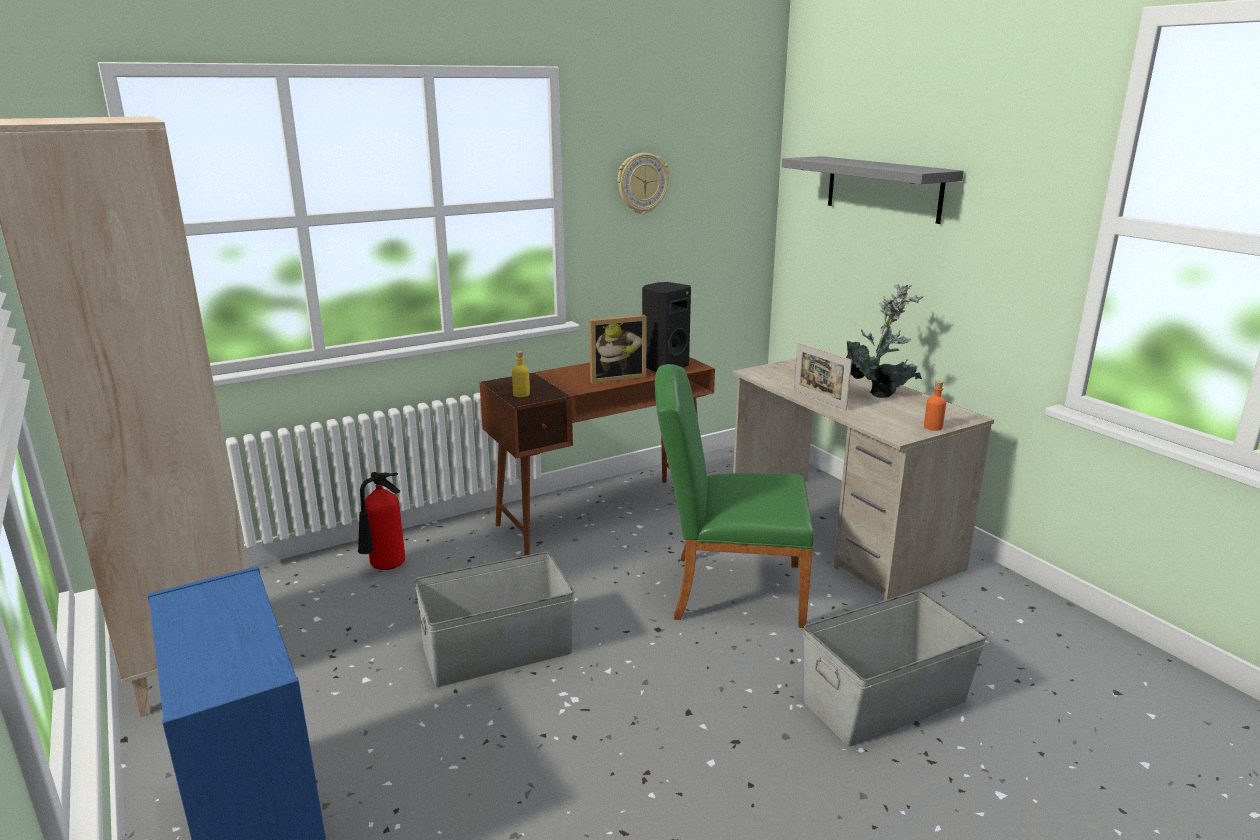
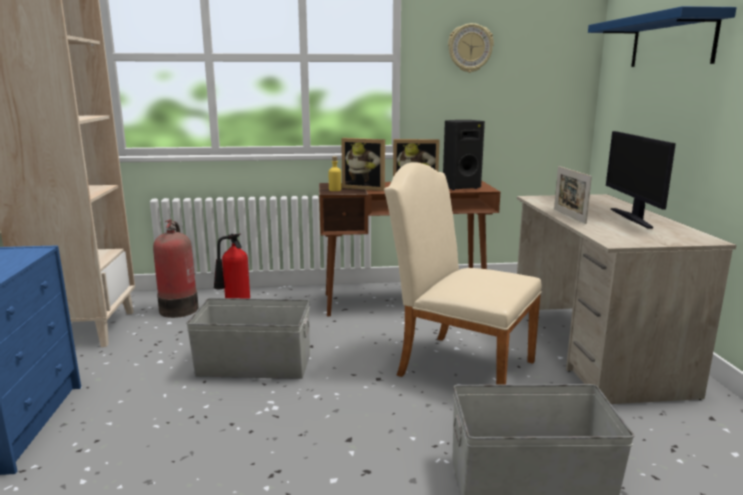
camera: 25 degrees right, 5 degrees down
green chair [655,364,814,628] -> beige chair [384,162,542,385]
grey shelf [782,156,964,224] -> blue shelf [588,6,737,67]
potted plant [846,284,923,398] -> monitor [606,131,676,228]
orange bottle [924,380,946,431] -> none
none -> fire extinguisher [153,219,199,318]
none -> picture frame [341,138,385,191]

